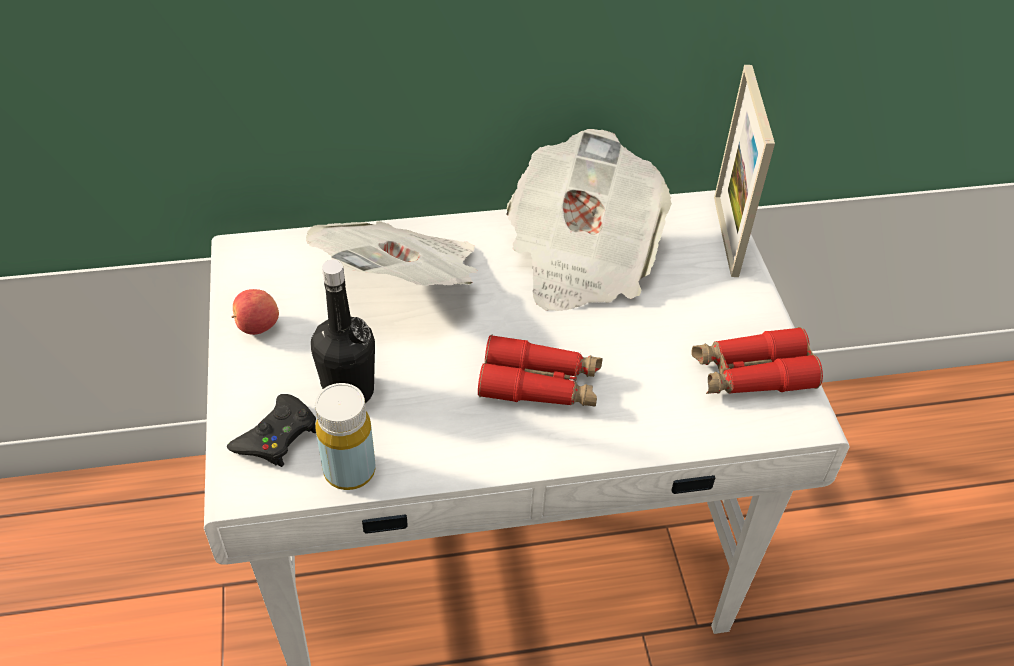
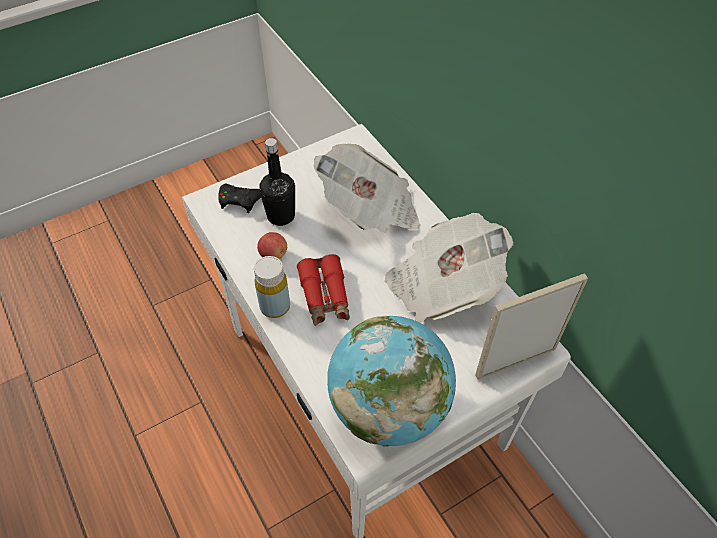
camera: 70 degrees right, 5 degrees up
apple [232,289,279,335] -> apple moved to [257,232,287,260]
yellow bottle [315,383,376,490] -> yellow bottle moved to [254,256,290,318]
red binoculars [691,327,823,394] -> globe [327,316,456,447]

